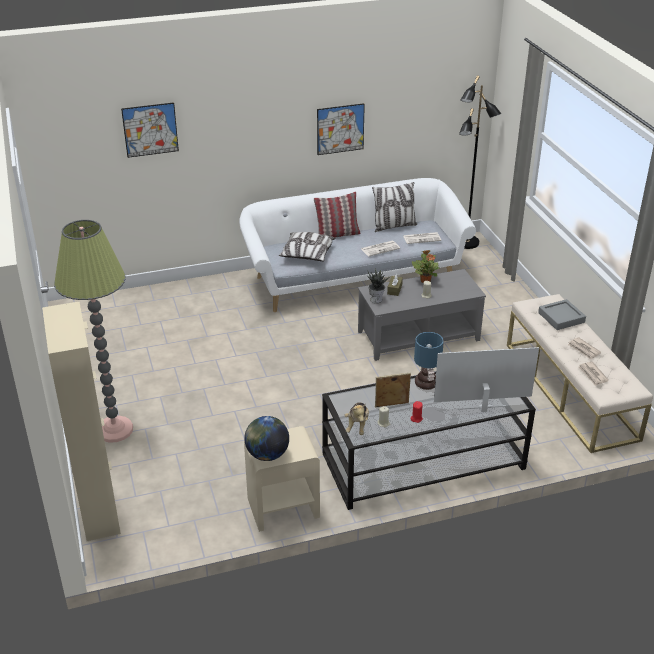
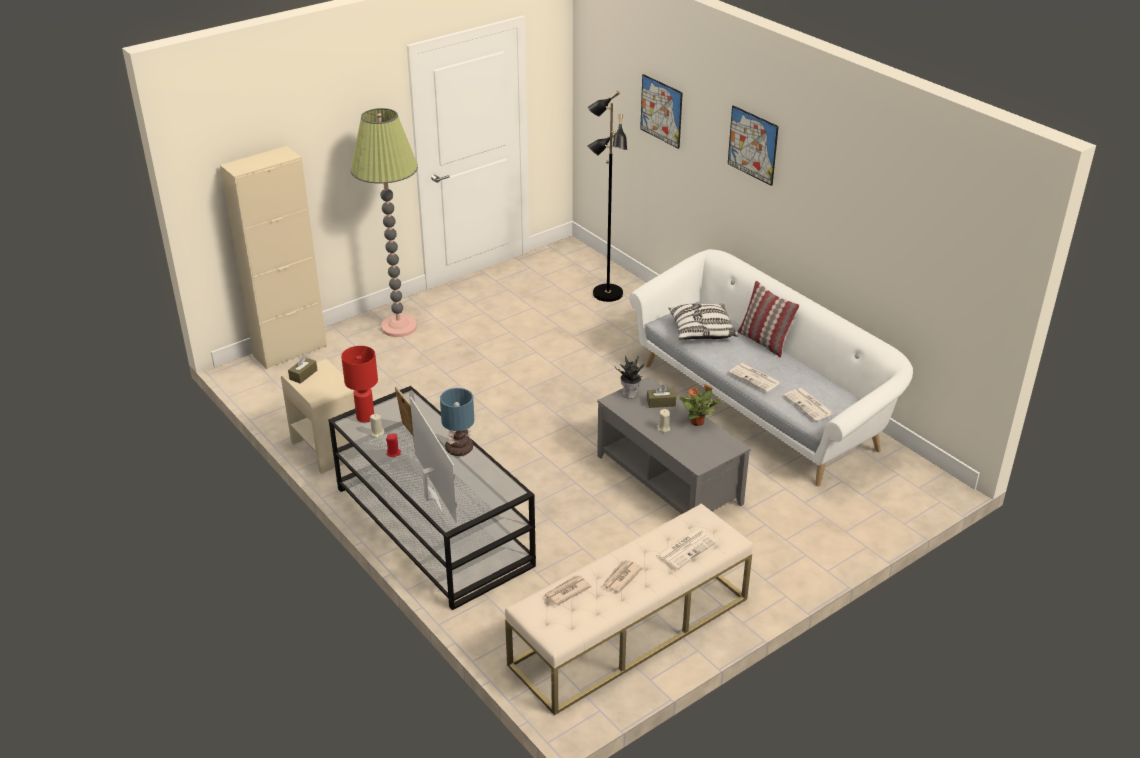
camera: 70 degrees right, 0 degrees up
globe [244,416,289,461] -> brown tissue box [288,355,317,384]
picture [317,103,365,155] -> picture moved to [728,105,779,186]
plush toy [344,402,369,435] -> red table lamp [341,346,378,423]
pillow [372,182,417,232] -> none
black floor lamp [459,75,501,249] -> black floor lamp moved to [587,91,627,302]
grey tray [538,299,586,330] -> newspaper [656,529,716,570]

